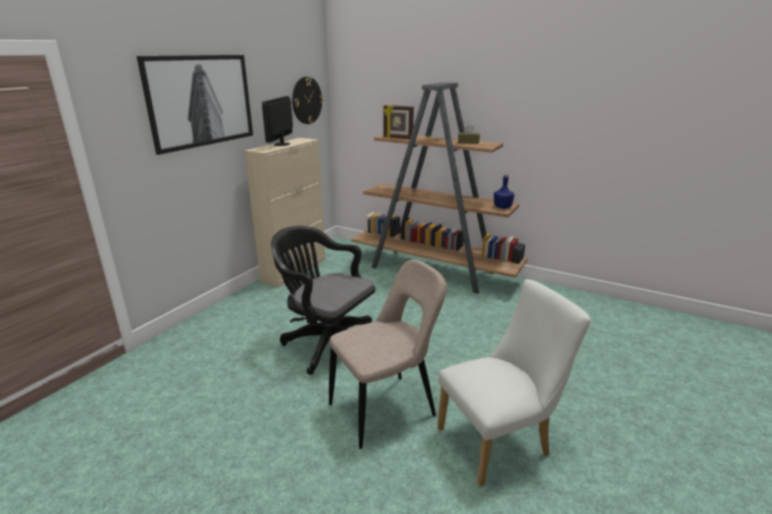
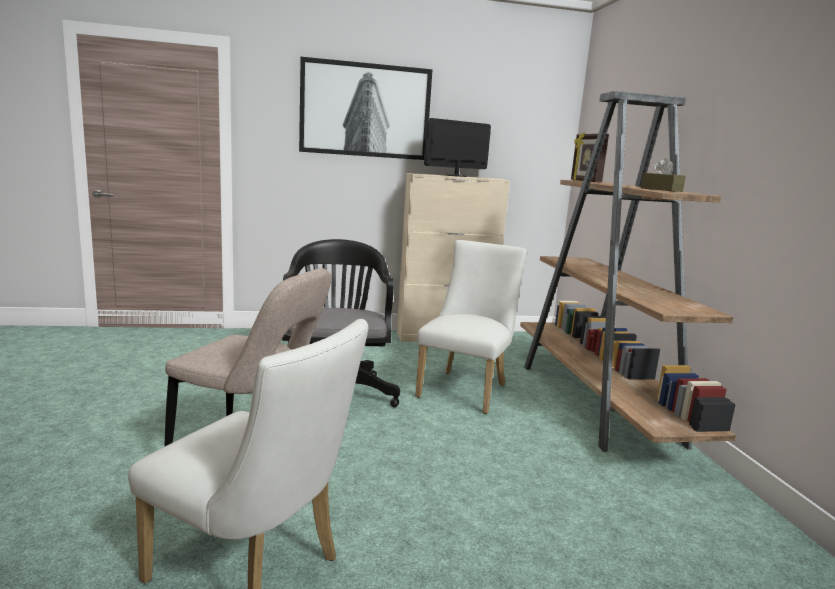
camera: 50 degrees right, 10 degrees down
wall clock [292,77,323,124] -> none
blue bottle [494,174,514,209] -> none
none -> white chair [415,240,527,414]

